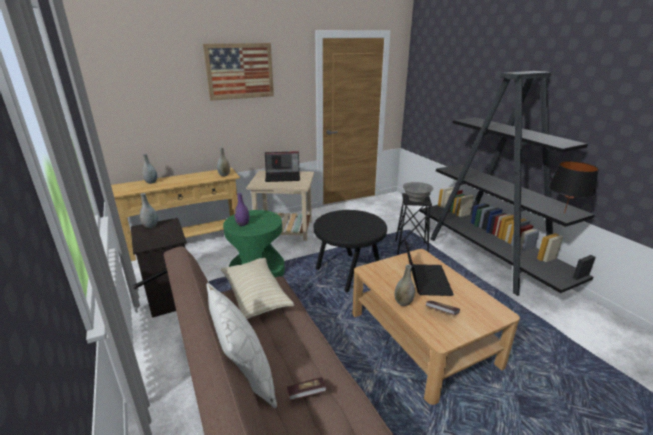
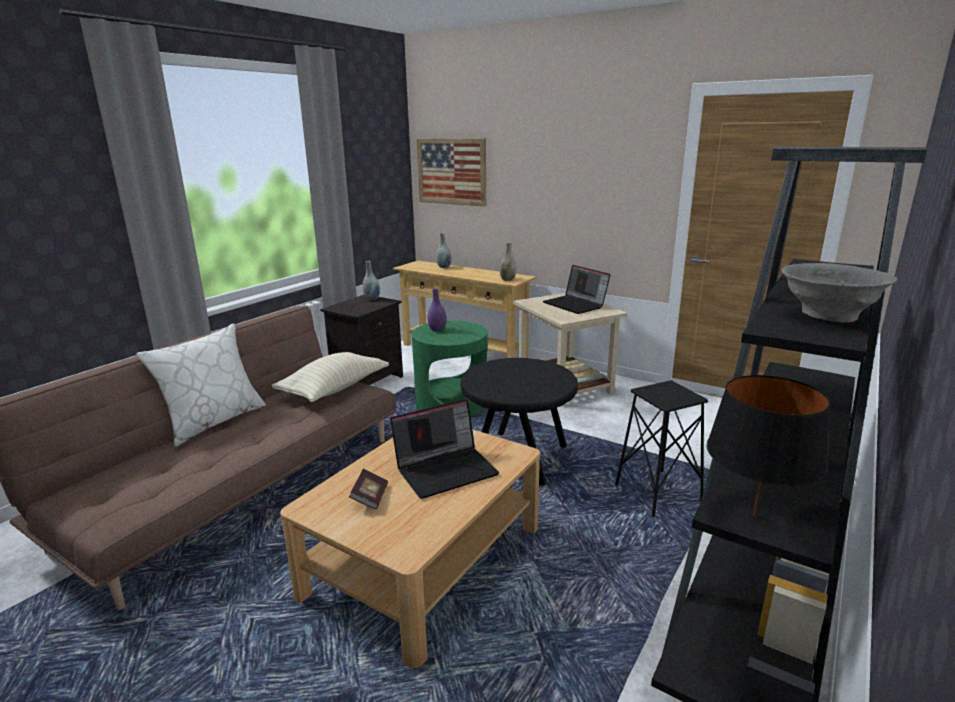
camera: 60 degrees right, 5 degrees down
picture [203,43,274,101] -> picture moved to [417,138,486,206]
book [287,377,327,400] -> none
grey vase [394,264,415,306] -> none
grey bowl [403,182,434,202] -> grey bowl moved to [782,263,897,322]

